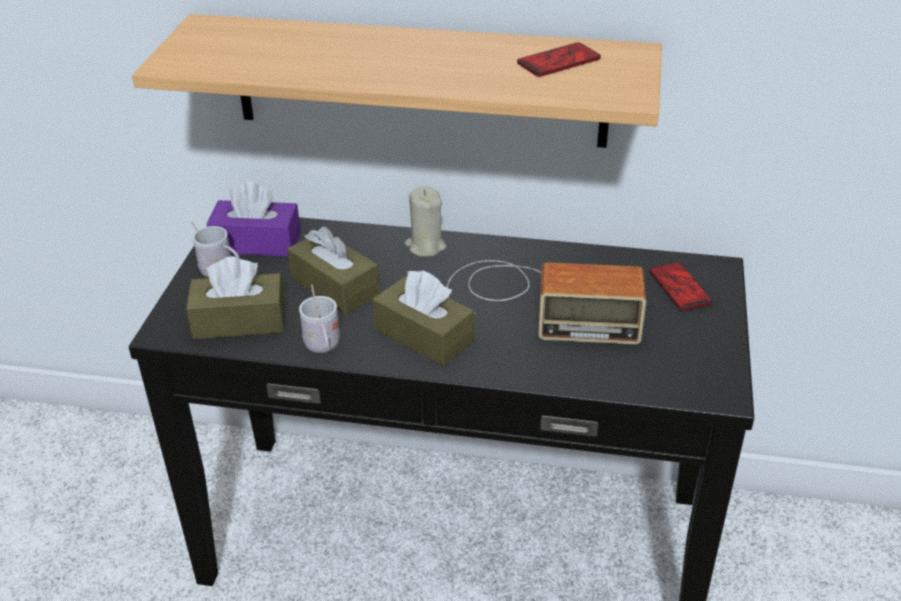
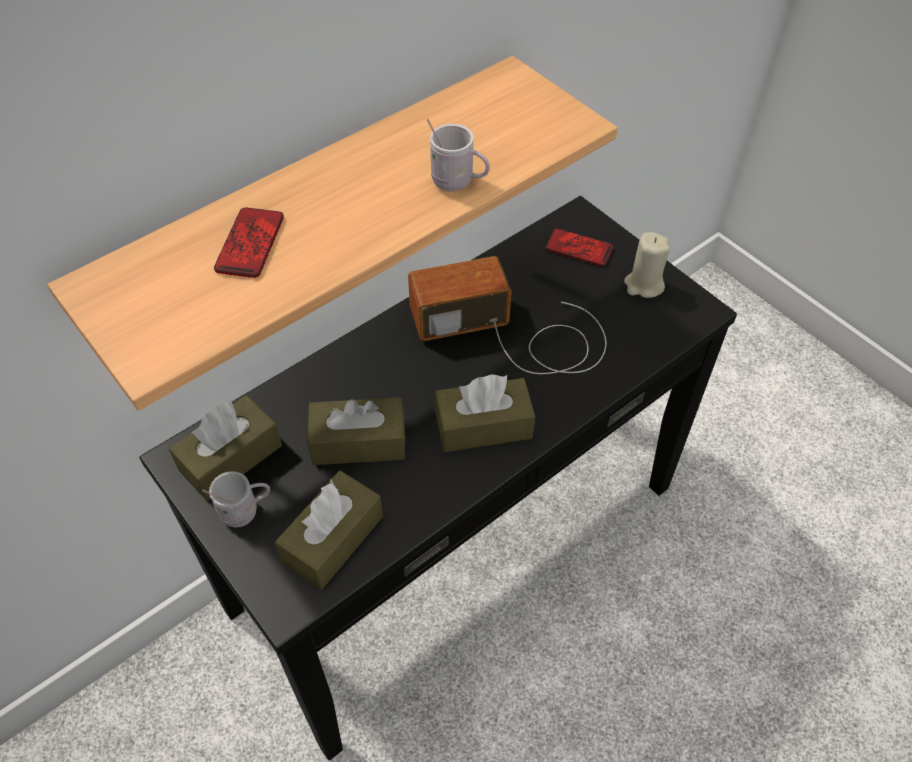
camera: 50 degrees left, 15 degrees up
purple tissue box [207,181,301,257] -> brown tissue box [169,395,282,501]
white mug [299,284,340,353] -> white mug moved to [426,119,490,191]
beige candle [405,186,446,257] -> beige candle moved to [624,232,670,298]
radio [447,260,646,344] -> radio turned 150 degrees counterclockwise [408,256,606,374]
phone [517,43,601,77] -> phone moved to [214,207,284,278]

